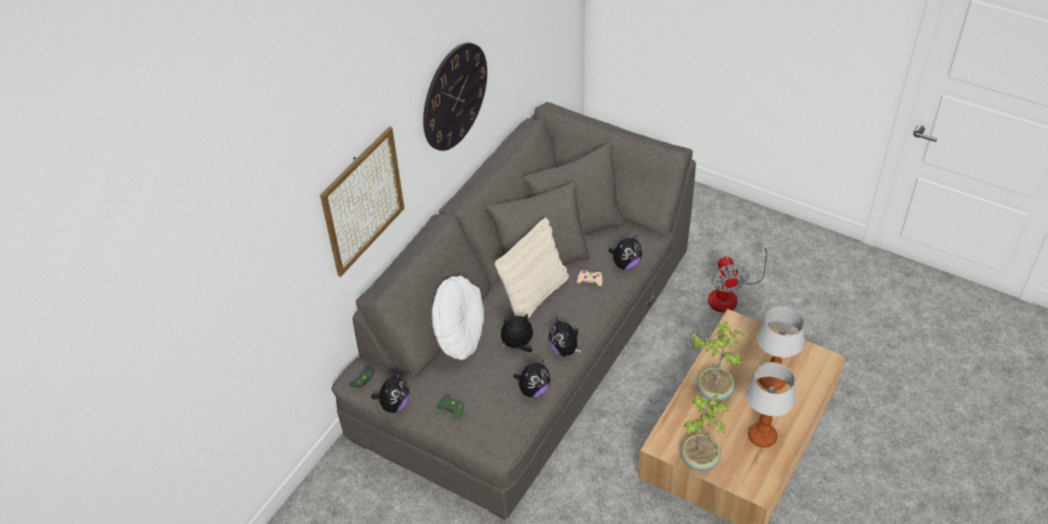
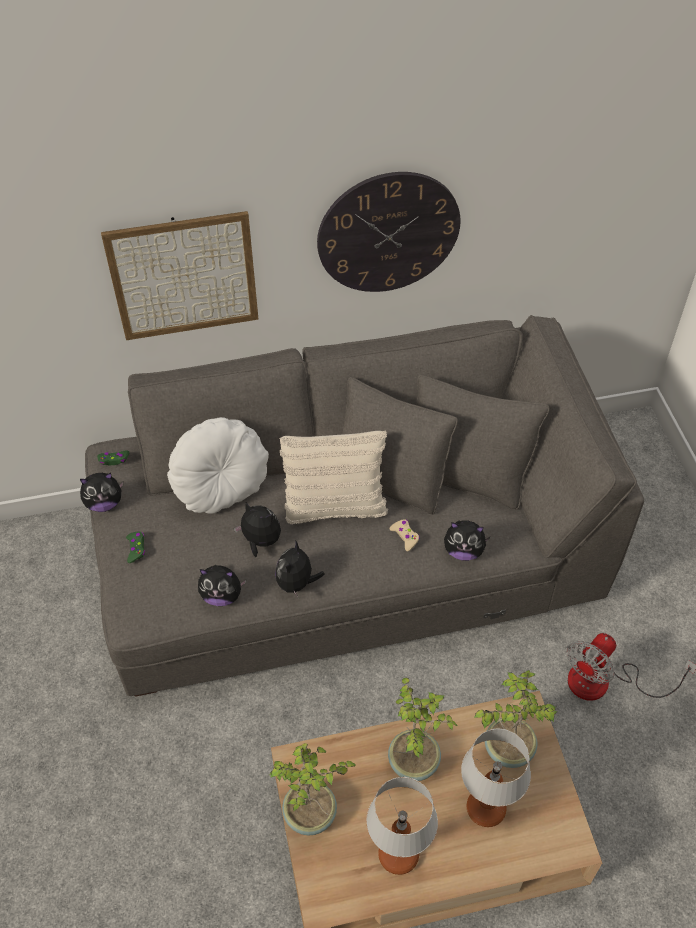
camera: 45 degrees right, 5 degrees up
none -> potted plant [474,670,557,768]

